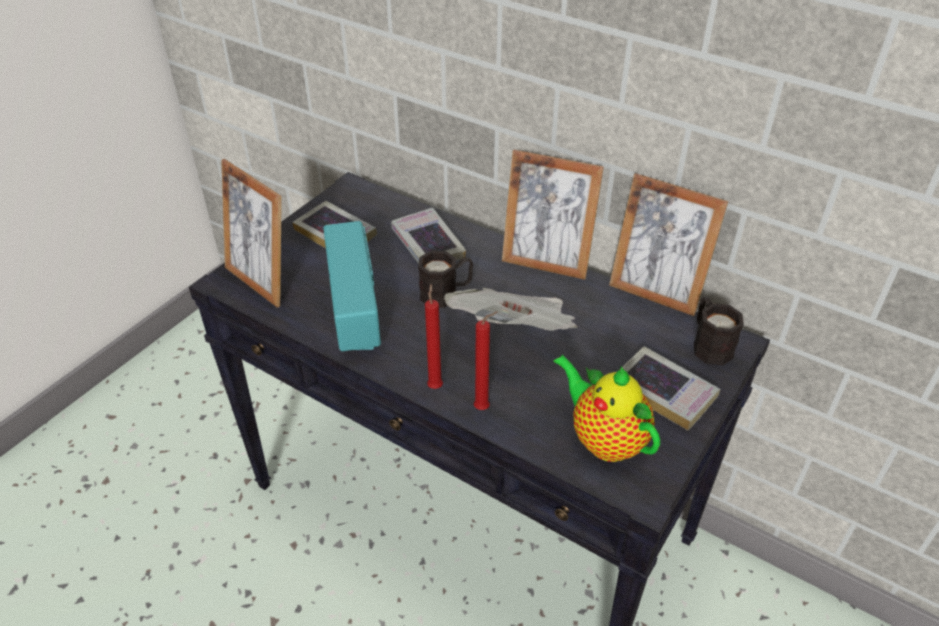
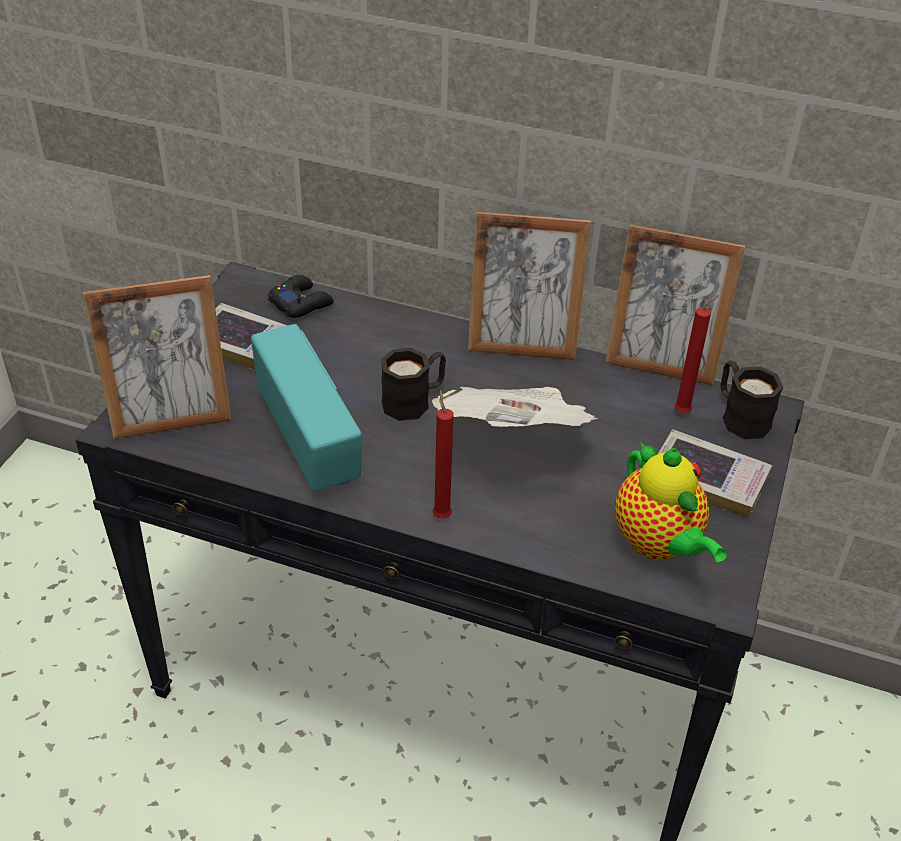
camera: 15 degrees left, 0 degrees up
picture frame [221,159,282,308] -> picture frame turned 45 degrees counterclockwise [83,275,232,439]
book [391,208,466,263] -> none
red candle [474,312,497,410] -> red candle moved to [674,295,719,413]
teapot [553,354,660,462] -> teapot turned 150 degrees counterclockwise [615,443,727,562]
none -> black game controller [268,275,334,318]

